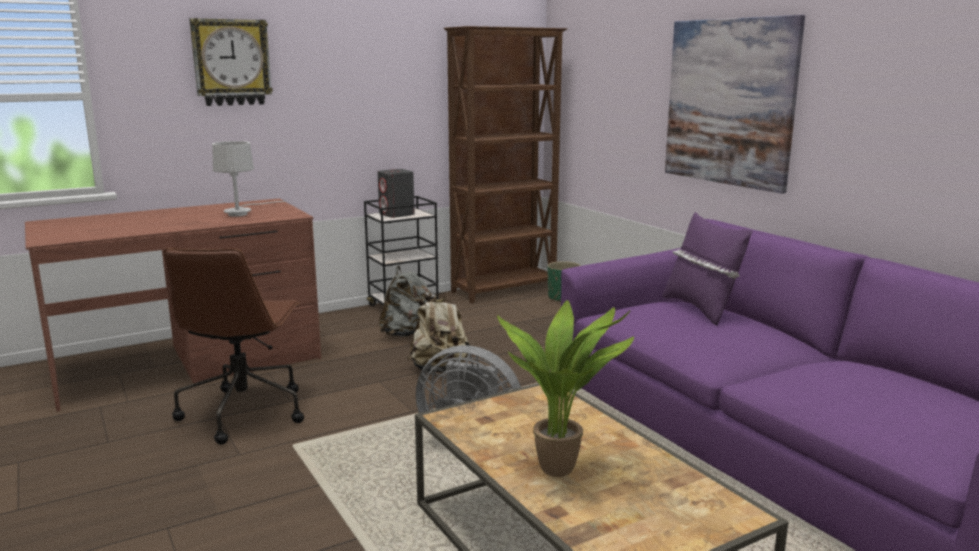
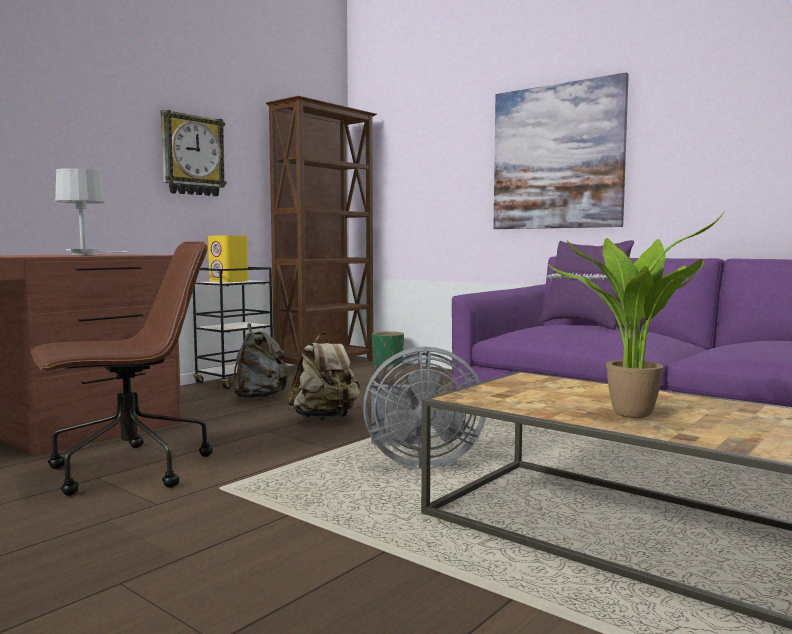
camera: 20 degrees left, 10 degrees down
brown office chair [164,249,304,444] -> brown office chair turned 105 degrees counterclockwise [30,242,213,496]
wall clock [189,18,273,106] -> wall clock moved to [160,110,227,196]
grey speaker [378,169,414,218] -> yellow speaker [208,235,248,282]

